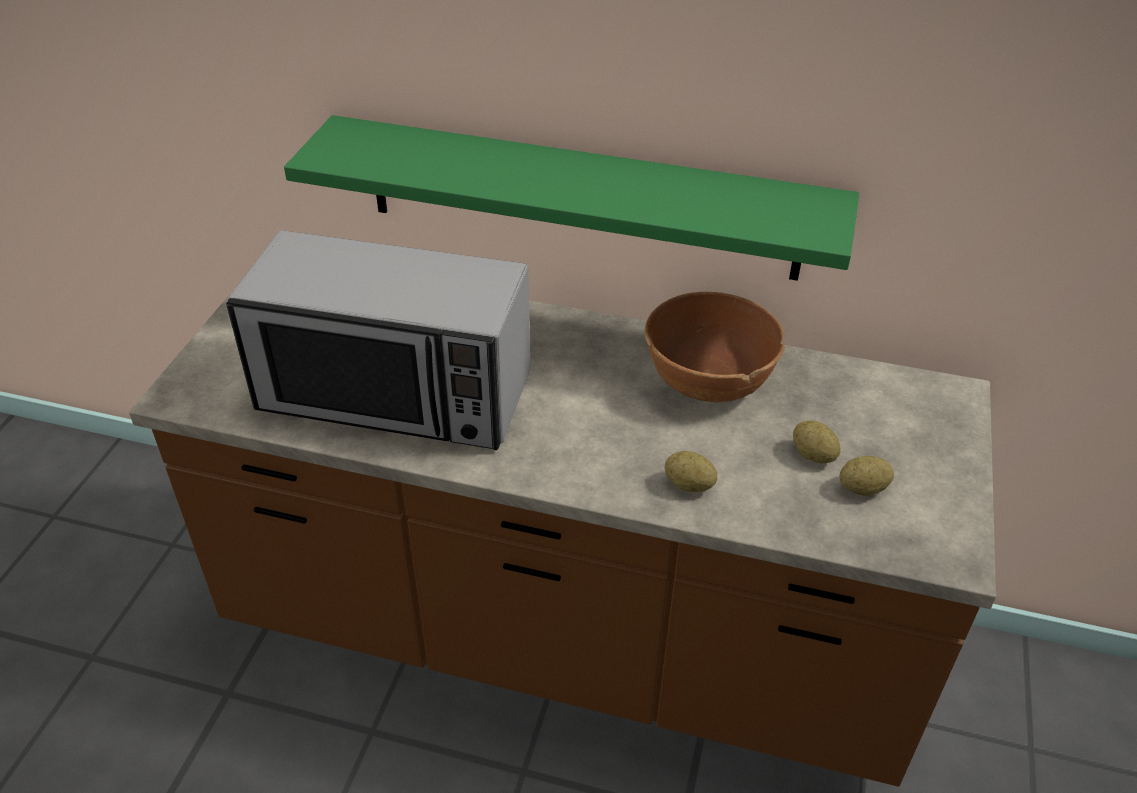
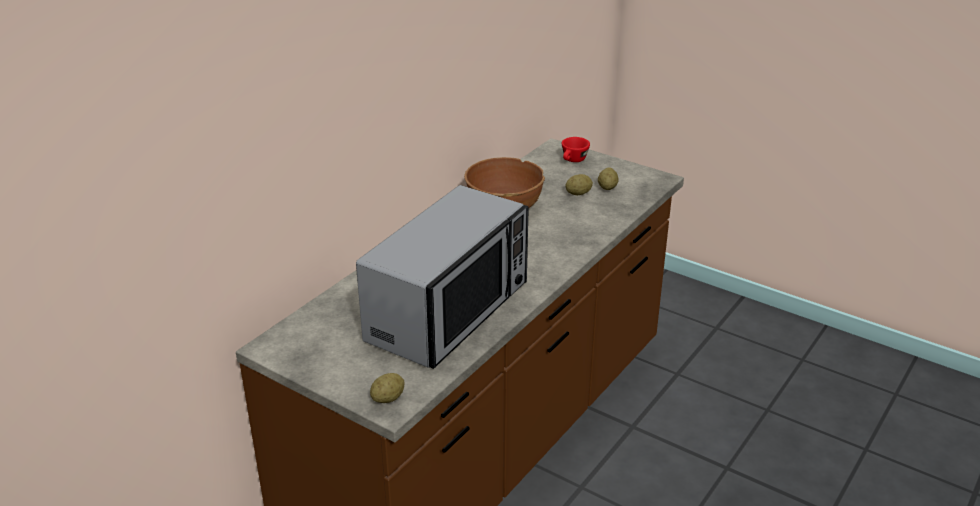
camera: 70 degrees left, 10 degrees down
green shelf [284,115,859,281] -> none
potato [665,451,717,492] -> potato moved to [370,373,404,403]
none -> red cup [562,137,590,162]

